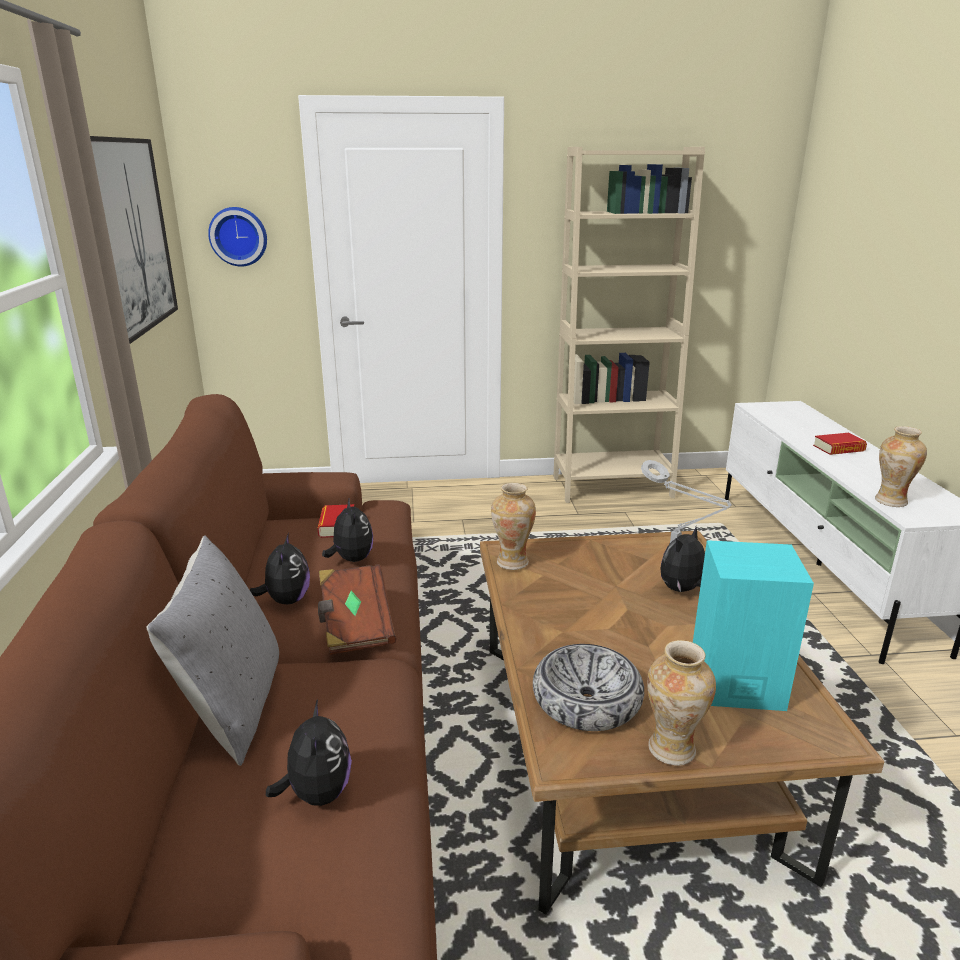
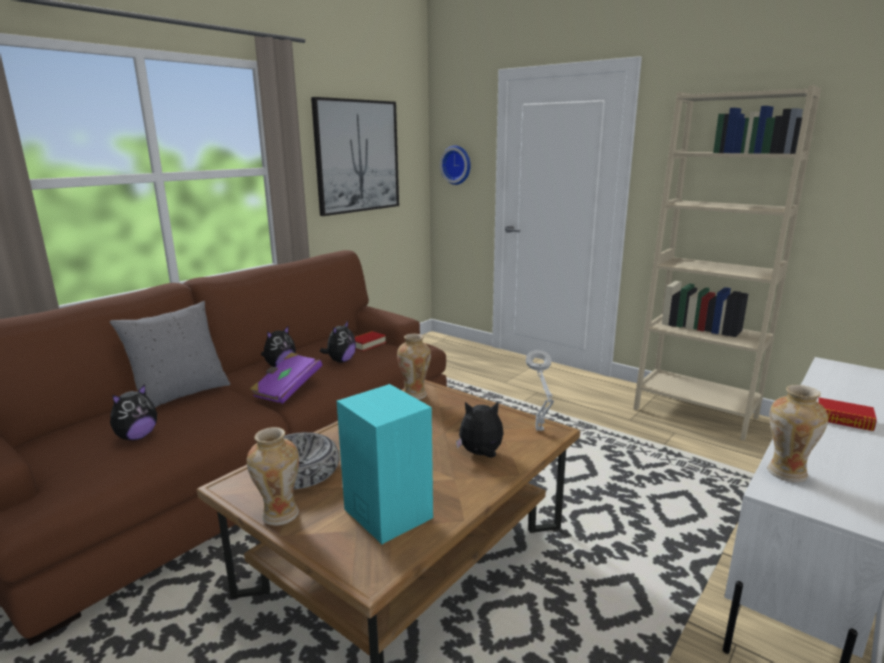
camera: 45 degrees right, 5 degrees down
brown book [318,564,396,655] -> purple book [250,352,322,404]

